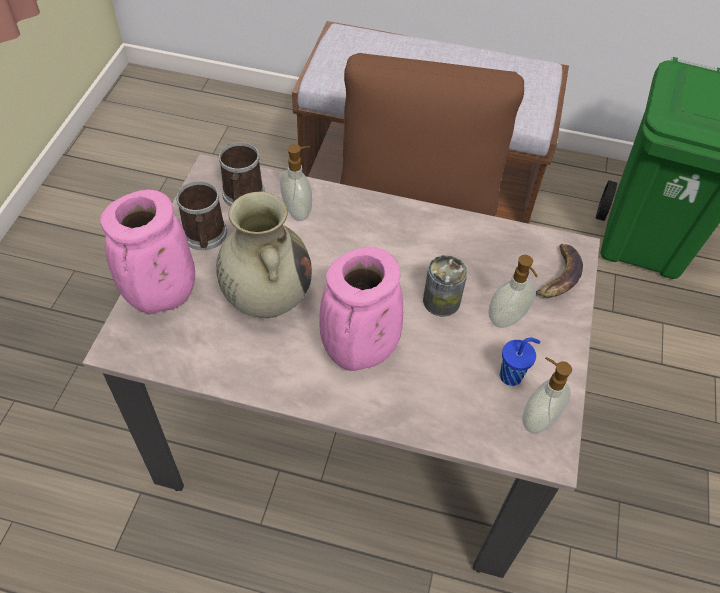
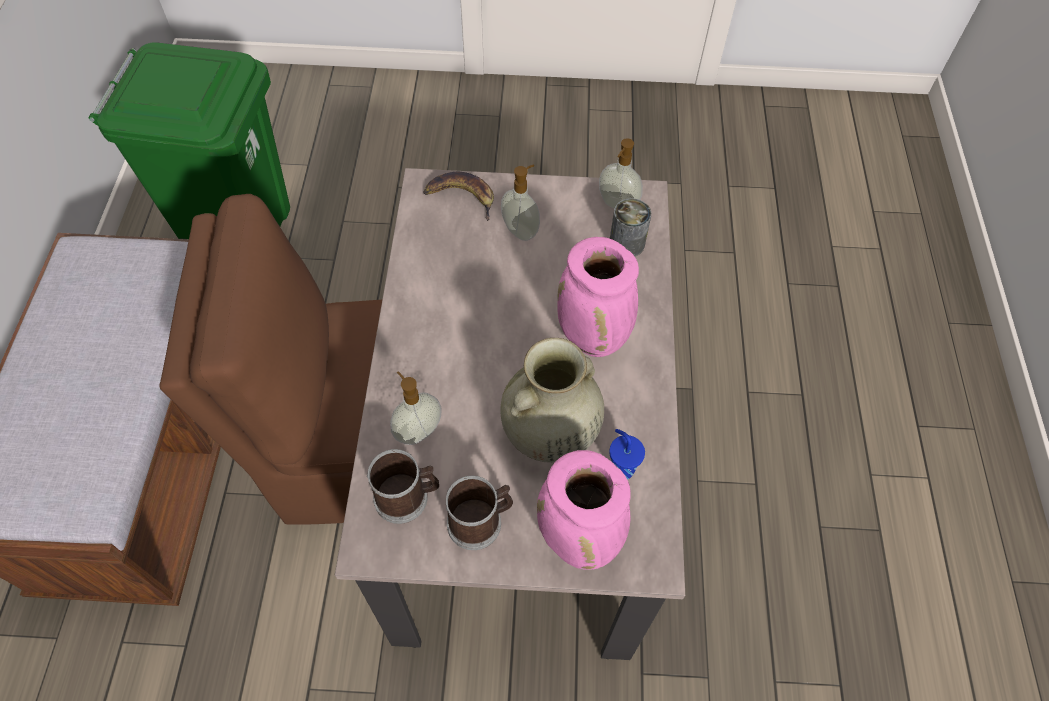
camera: 100 degrees left, 5 degrees up
can [423,255,468,317] -> can moved to [610,198,651,257]
blue cup [500,338,540,386] -> blue cup moved to [609,429,645,480]

